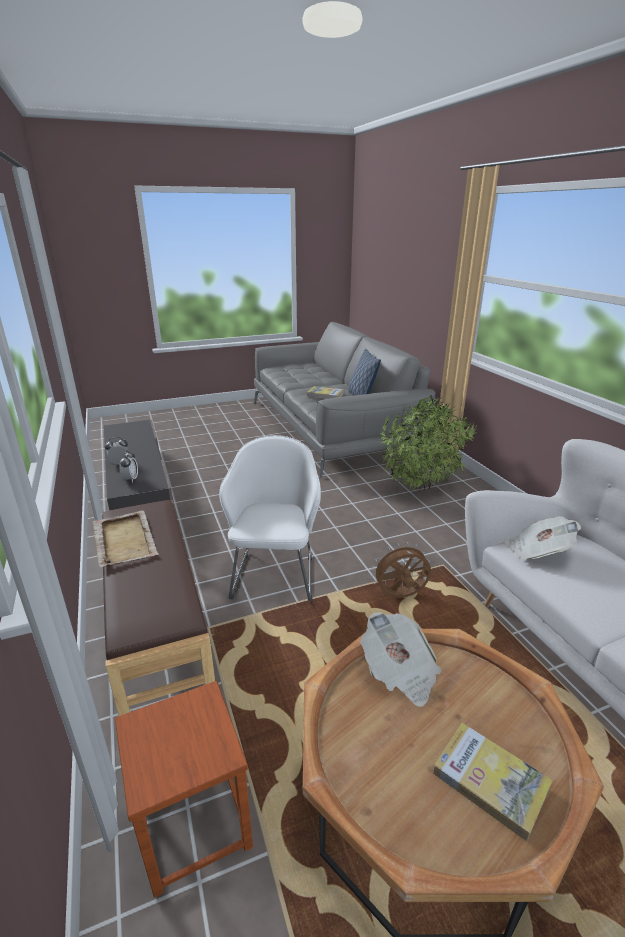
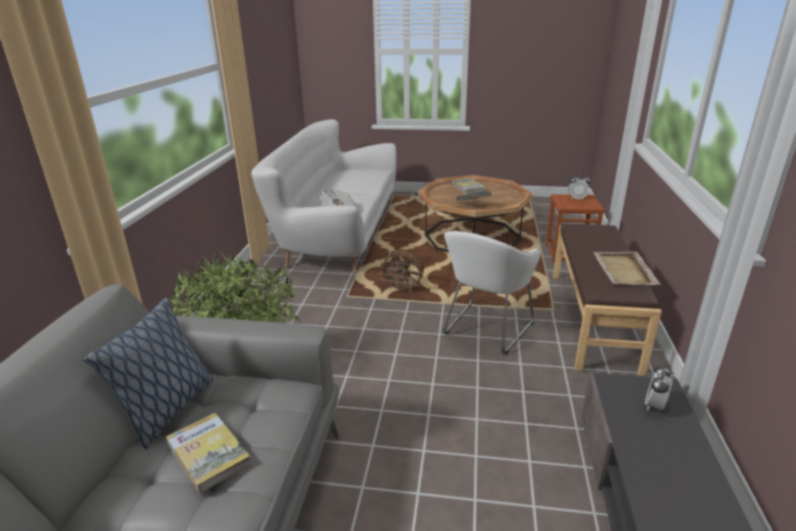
camera: 150 degrees left, 0 degrees up
alarm clock [105,437,128,465] -> alarm clock moved to [568,173,590,200]

